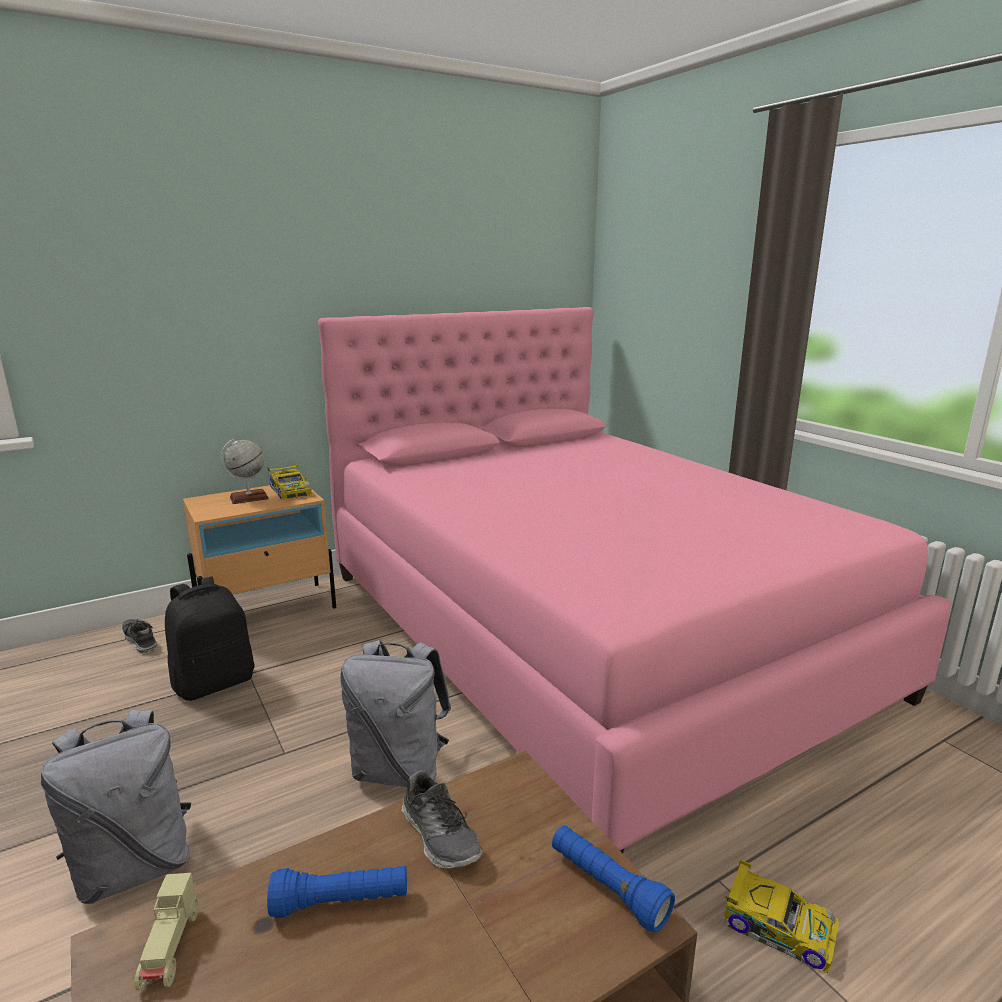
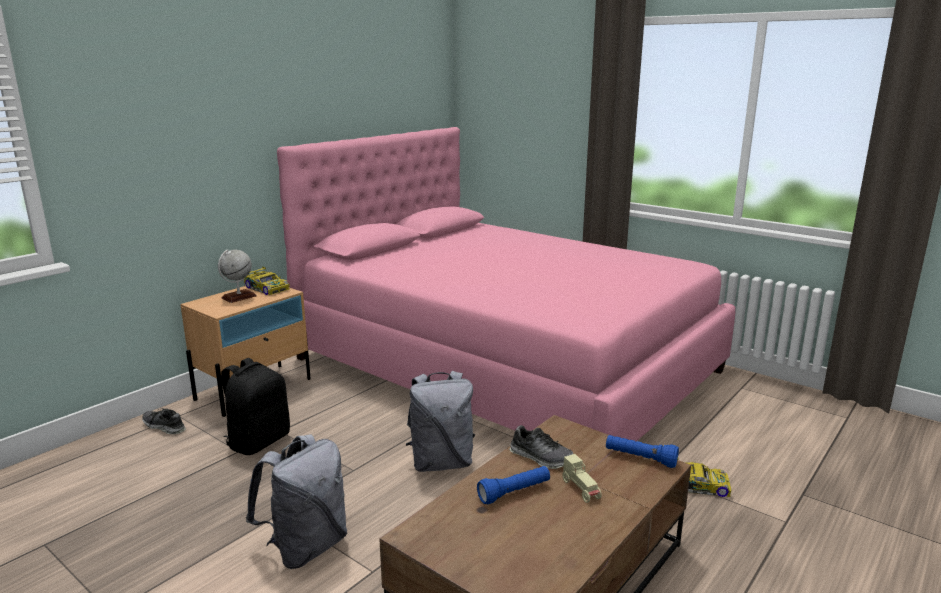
camera: 20 degrees left, 0 degrees up
beige toy car [134,873,199,990] -> beige toy car moved to [562,454,602,503]

